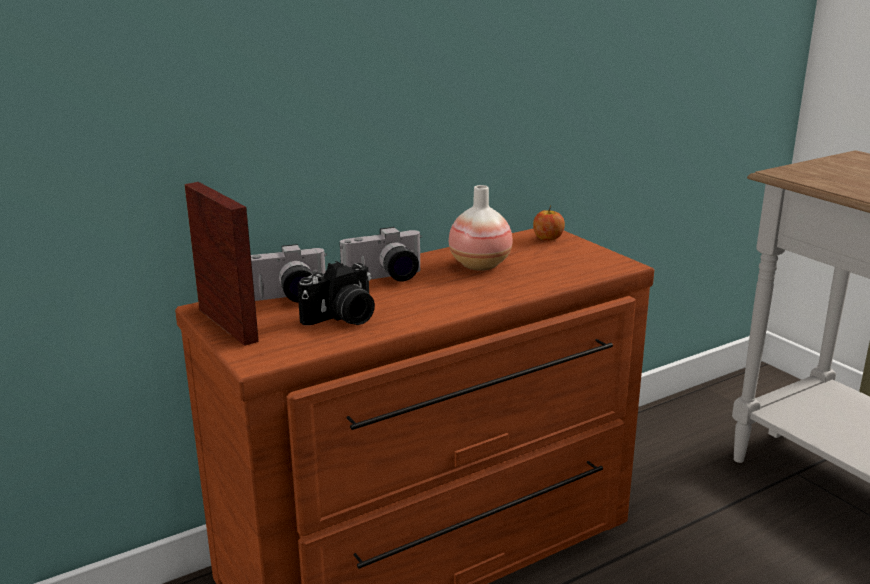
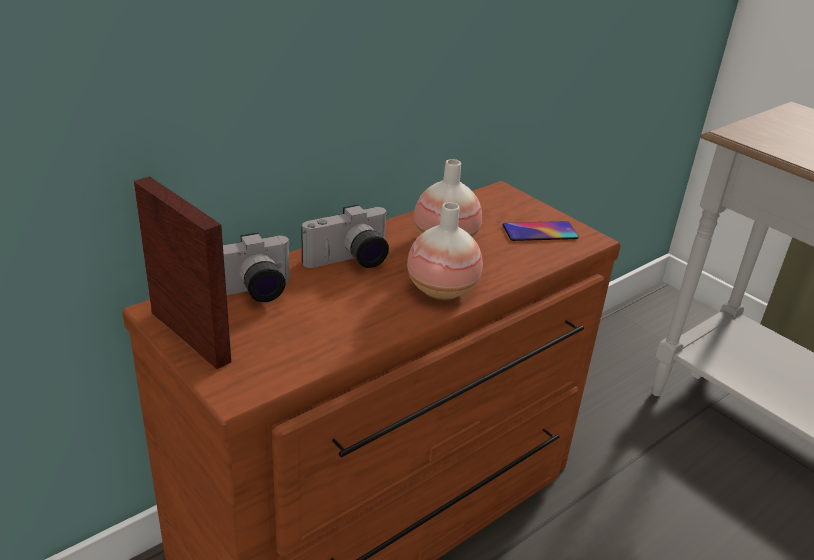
camera: 10 degrees left, 10 degrees up
camera [297,261,375,325] -> none
apple [533,205,565,241] -> none
none -> vase [407,202,483,300]
none -> phone [503,221,579,241]

